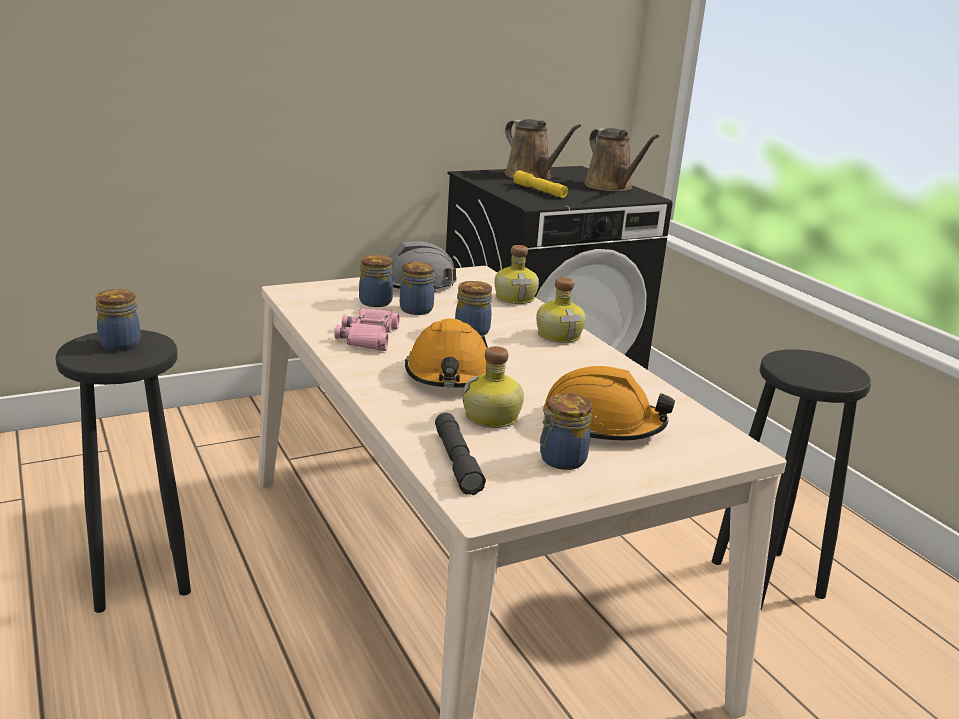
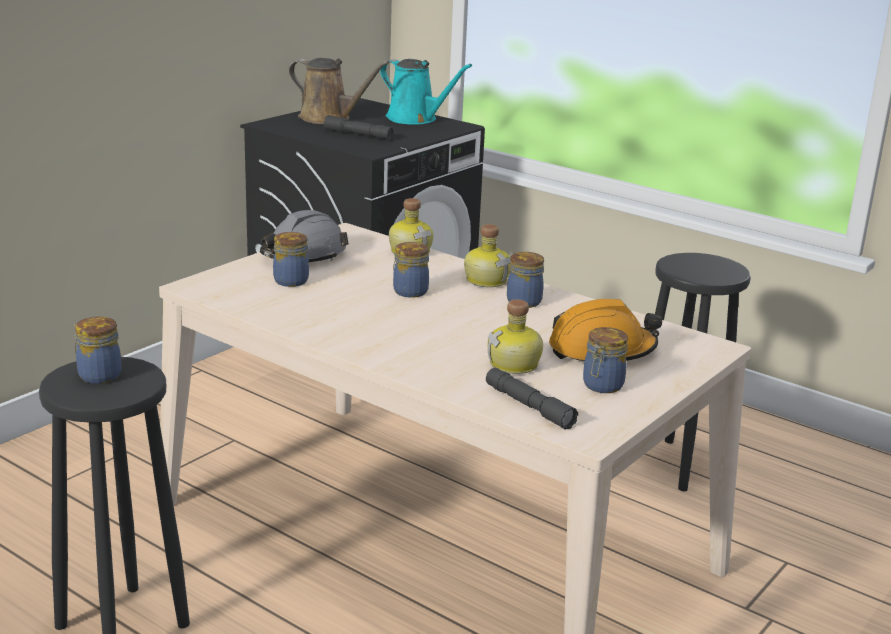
camera: 25 degrees left, 0 degrees up
pink binoculars [334,308,400,351] -> none
jar [400,262,436,315] -> jar moved to [507,252,544,308]
orange hard hat [405,318,488,388] -> none
yellow flashlight [513,170,568,198] -> grey flashlight [323,115,393,140]
brown watering can [584,128,659,191] -> turquoise watering can [380,59,472,125]

